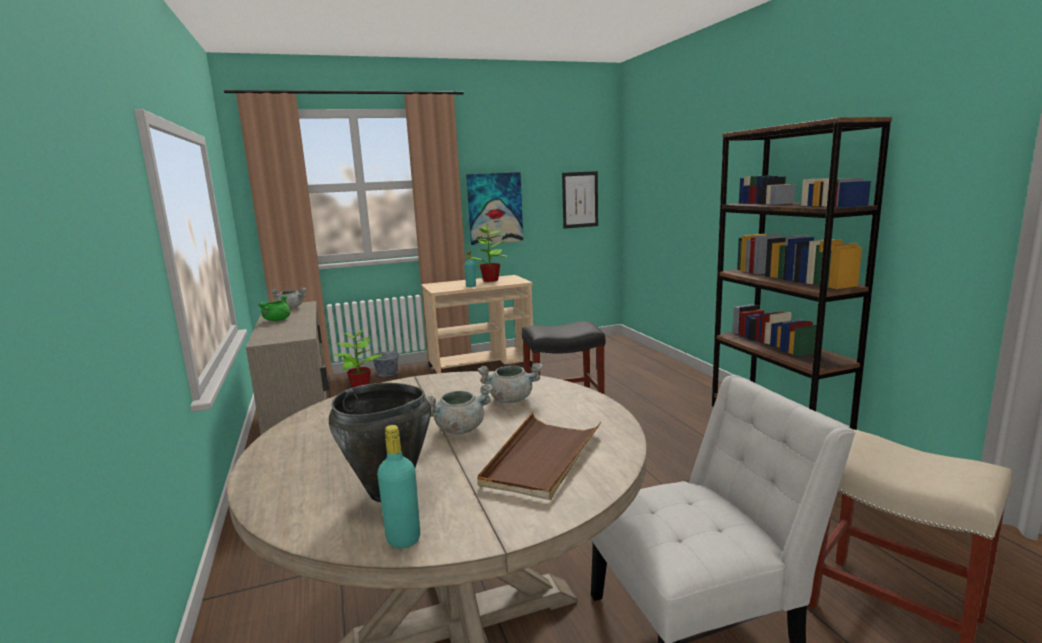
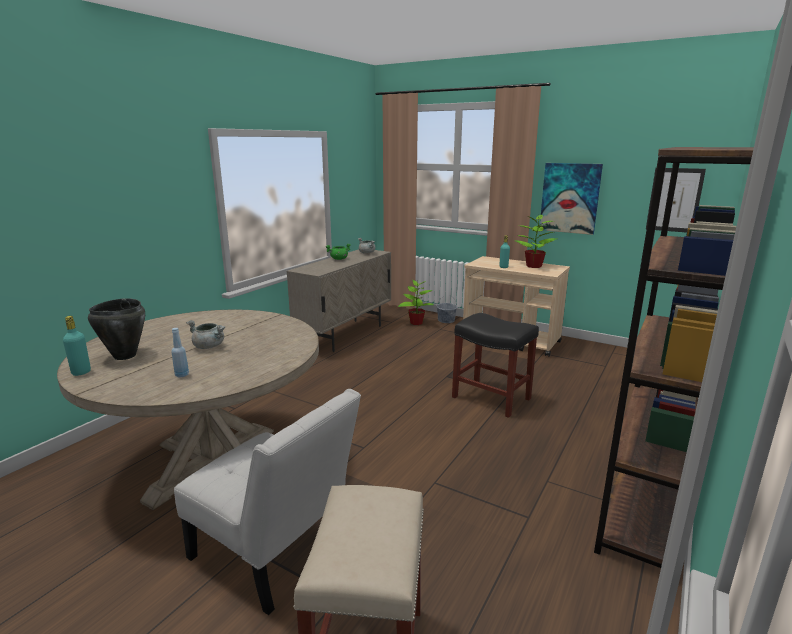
camera: 50 degrees right, 5 degrees up
brown tray [477,413,601,500] -> blue bottle [172,328,189,378]
grey cooking pot [478,363,543,403] -> none

